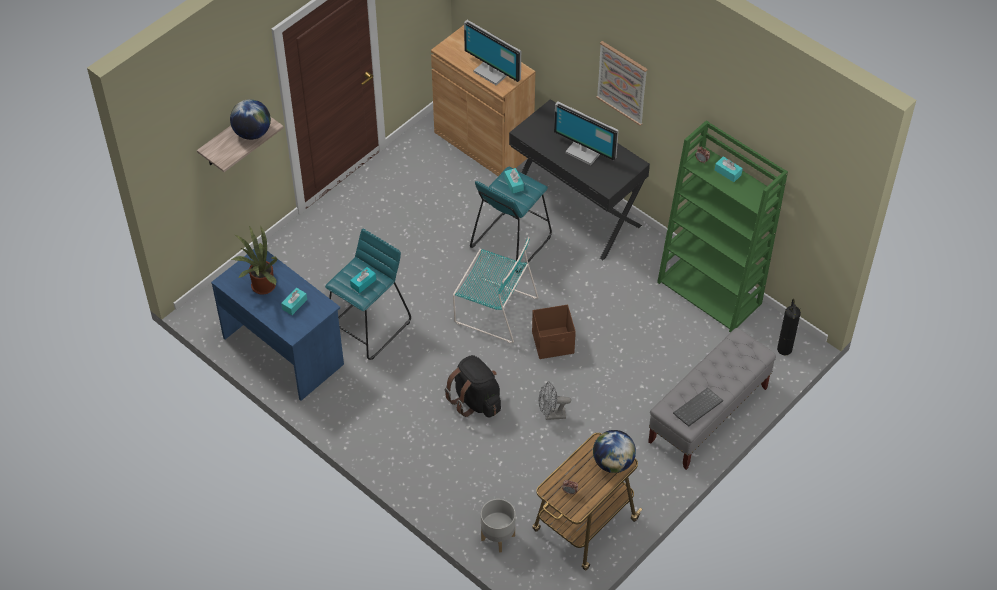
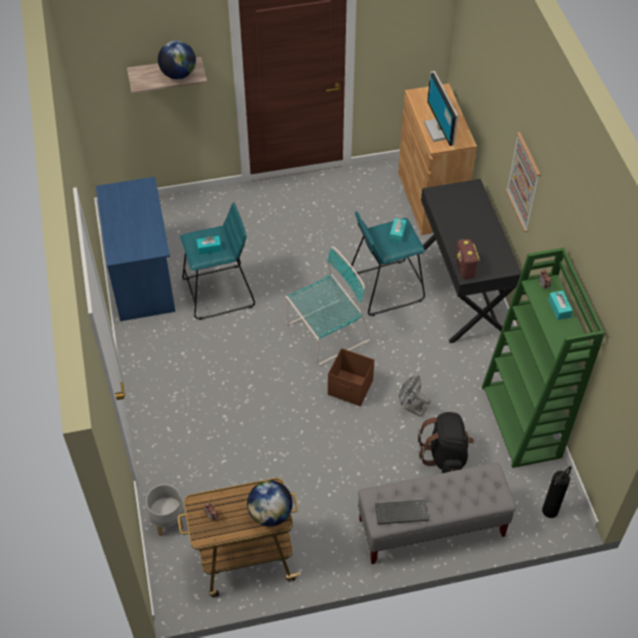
camera: 35 degrees right, 0 degrees up
potted plant [231,225,277,295] -> none
turquoise tissue box [281,288,307,315] -> none
black backpack [445,355,501,418] -> black backpack moved to [418,412,474,473]
turquoise chair [453,237,538,343] -> turquoise chair turned 90 degrees counterclockwise [286,246,371,365]
grey fan [539,381,571,420] -> grey fan moved to [399,376,431,417]
monitor [554,102,619,165] -> none
none -> radio [455,239,480,279]

